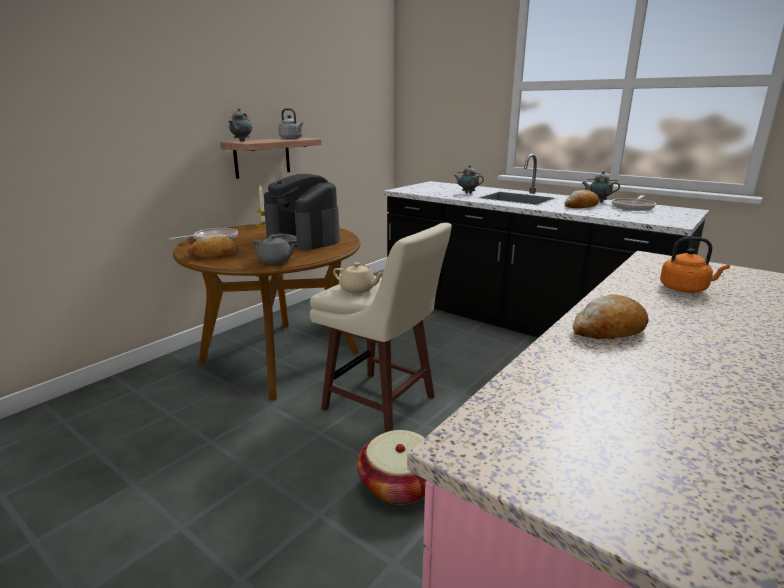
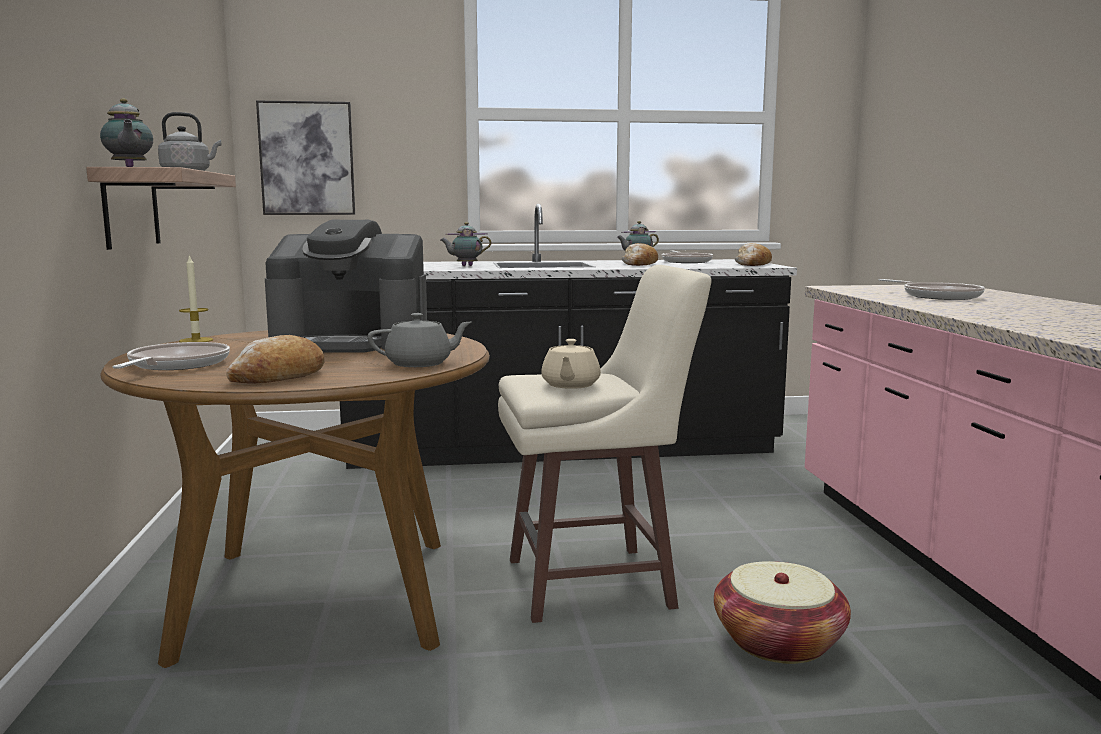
camera: 45 degrees left, 10 degrees down
beige teapot [333,262,383,293] -> beige teapot turned 120 degrees clockwise [541,339,601,389]
bread [573,294,648,339] -> bread moved to [735,243,772,266]
orange kettle [660,237,730,293] -> frying pan [879,279,985,300]
none -> picture [256,100,355,215]

